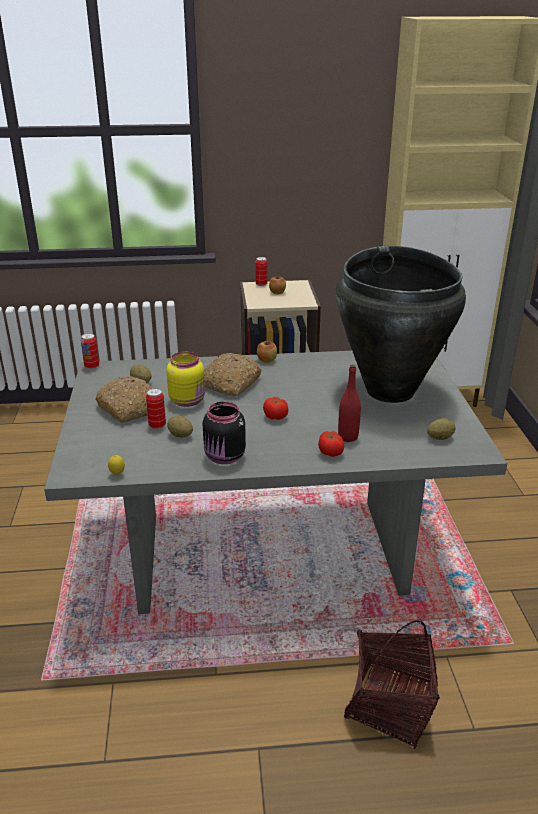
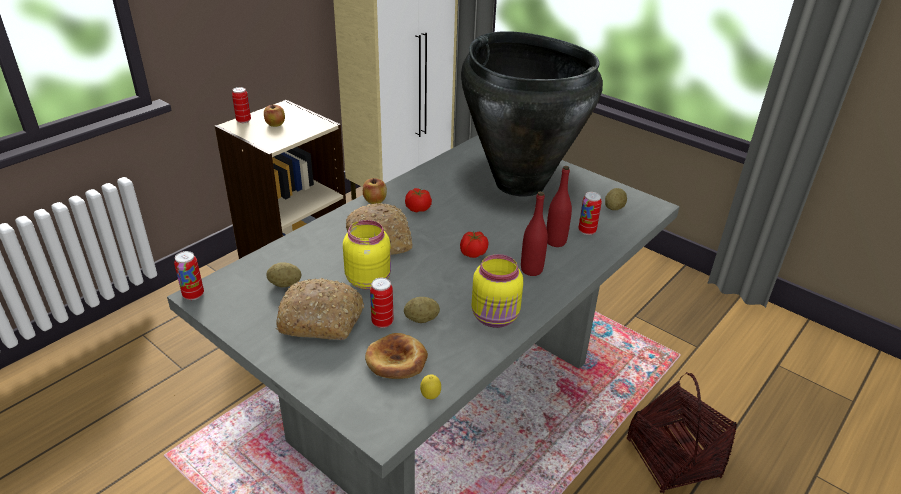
camera: 45 degrees left, 5 degrees up
black jar [203,402,246,464] -> yellow jar [472,254,523,328]
tomato [318,431,344,457] -> tomato moved to [405,188,432,212]
none -> bread [365,333,428,379]
none -> red bottle [521,191,548,276]
none -> can [578,192,602,235]

